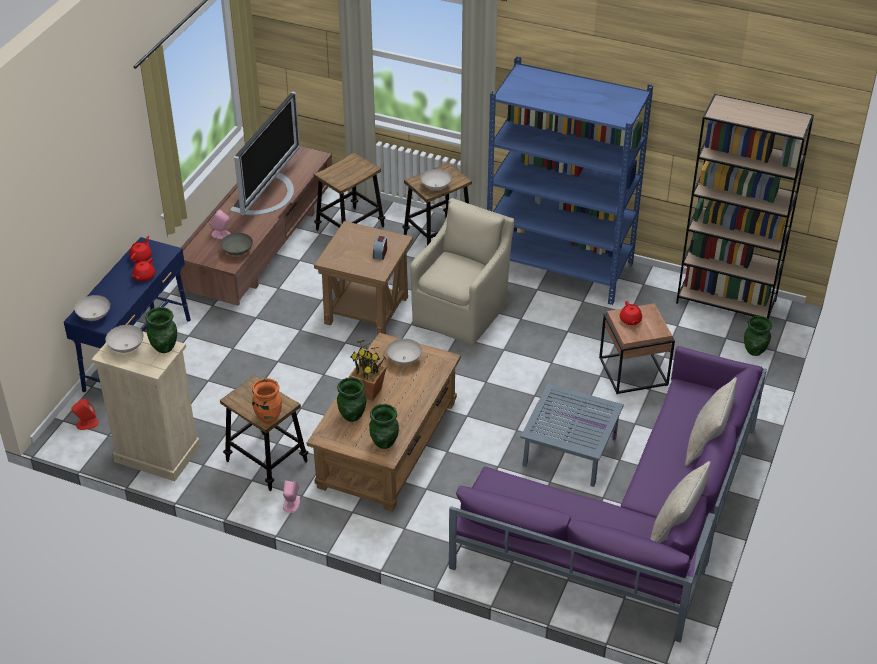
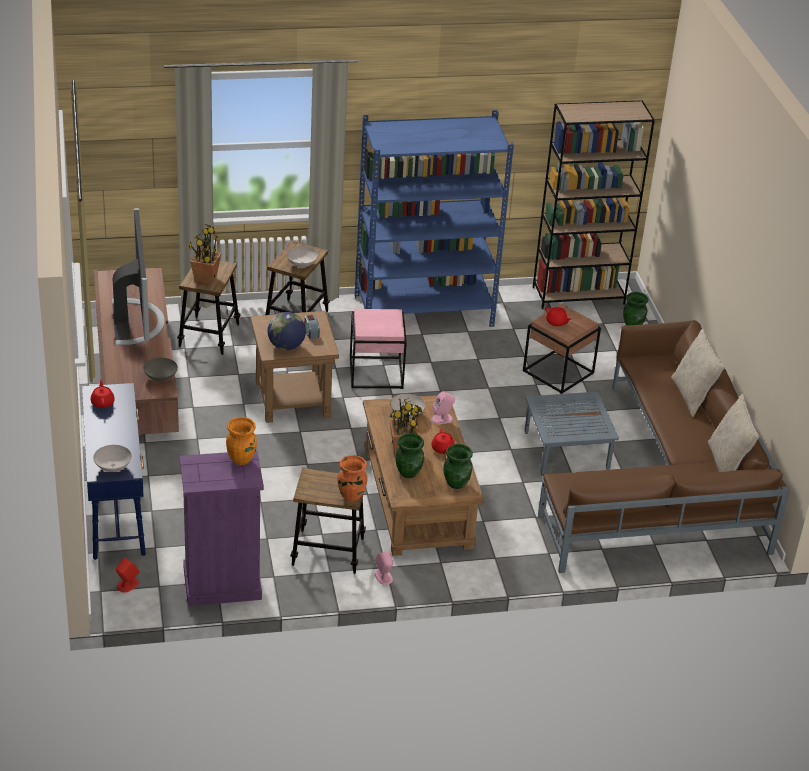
camera: 35 degrees left, 5 degrees down
beige dresser [91,332,201,481] -> purple dresser [179,450,264,606]
white bowl [105,325,144,353] -> none
red teapot [131,258,155,281] -> red teapot moved to [432,429,455,454]
green vase [145,307,177,353] -> orange vase [226,417,257,465]
pink speaker [210,209,231,239] -> pink speaker moved to [431,392,455,424]
beige armchair [410,198,514,345] -> pink side table [350,309,407,389]
purple sofa [449,346,767,643] -> brown sofa [525,320,790,573]
none -> potted plant [189,223,221,284]
none -> globe [268,312,306,350]

